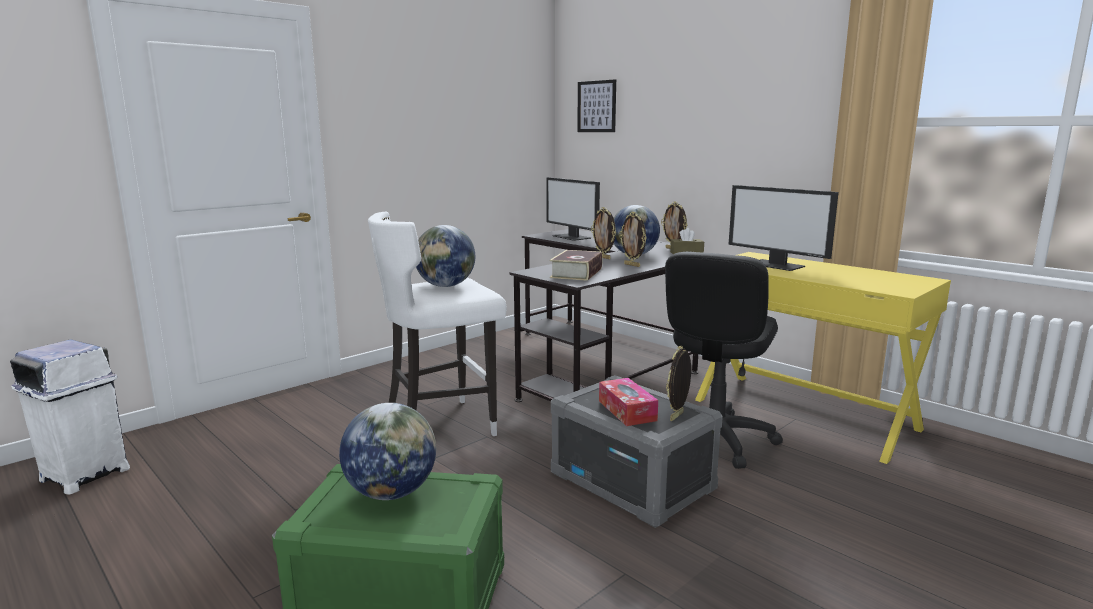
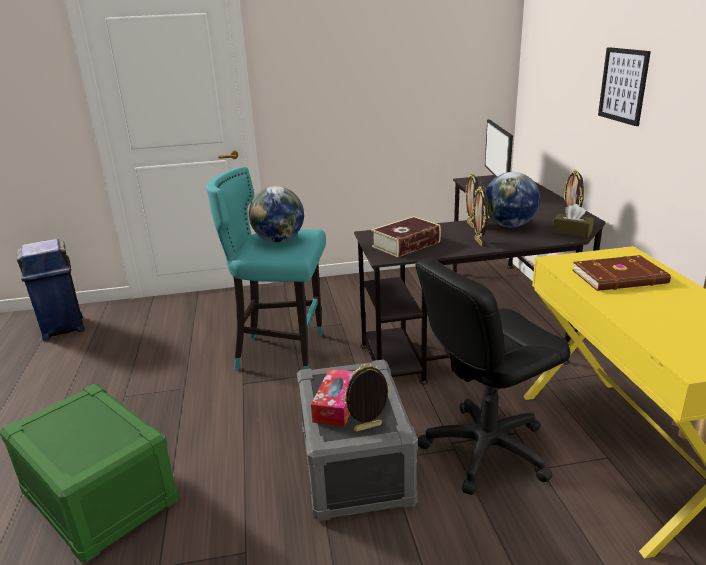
camera: 35 degrees right, 10 degrees up
white trash can [10,339,130,495] -> blue trash can [17,239,85,341]
globe [339,403,436,500] -> none
white stool [368,211,507,436] -> turquoise stool [206,167,326,370]
picture [577,79,616,132] -> picture moved to [598,47,651,126]
monitor [729,185,839,271] -> brown book [572,255,671,291]

